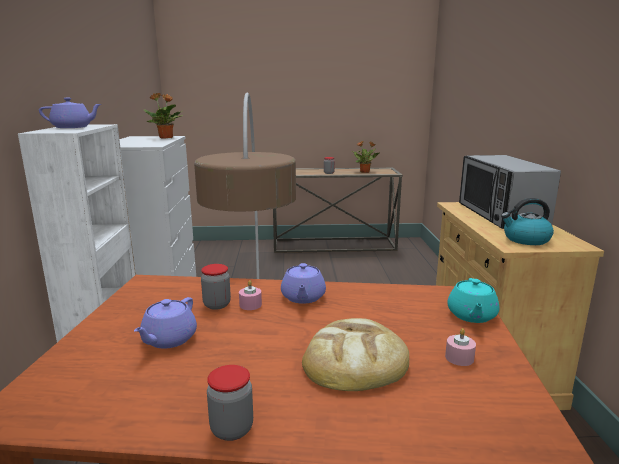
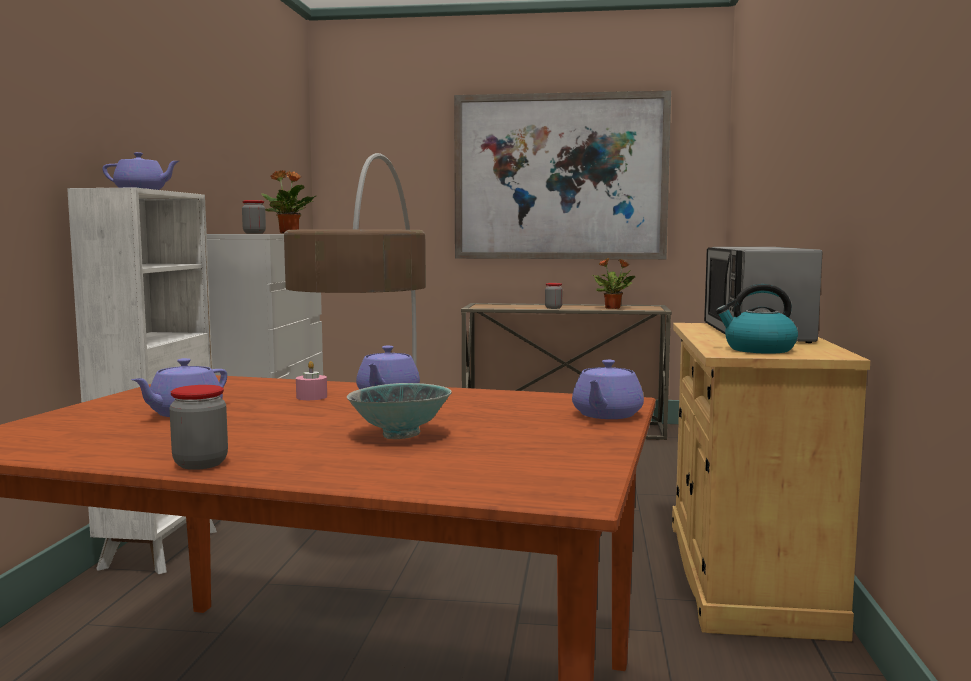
camera: 10 degrees right, 10 degrees down
jar [201,264,231,310] -> jar moved to [242,200,266,233]
bread [302,318,409,391] -> bowl [347,383,452,439]
pink candle [445,328,476,366] -> none
turquoise teapot [447,278,499,323] -> purple teapot [572,359,644,419]
none -> picture [454,90,671,259]

